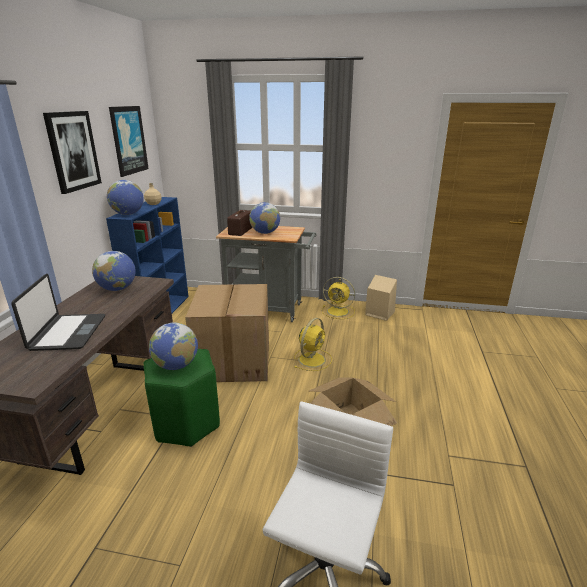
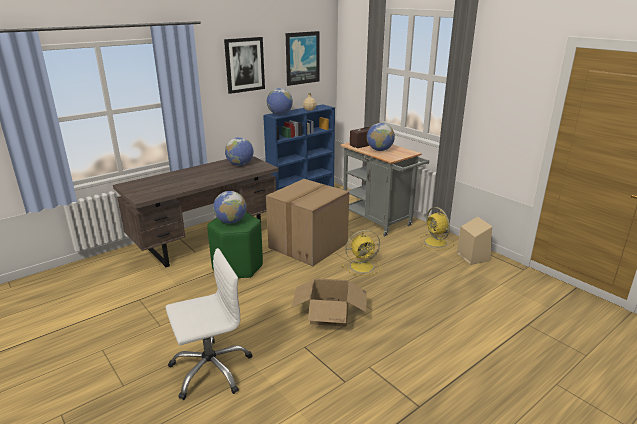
camera: 40 degrees right, 0 degrees up
laptop [11,274,105,351] -> none

